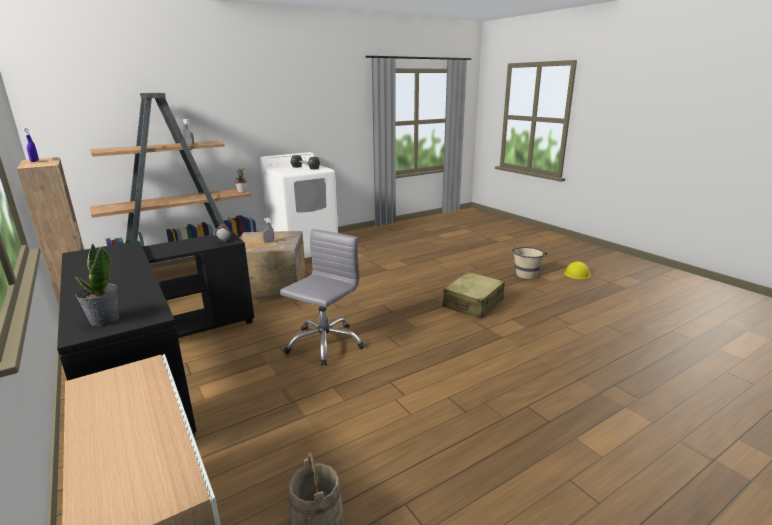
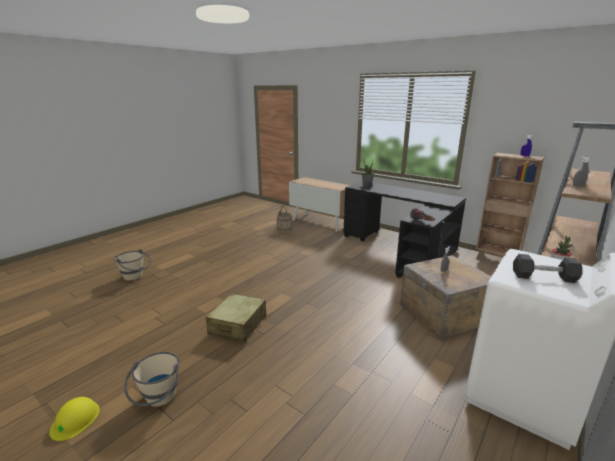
camera: 160 degrees right, 0 degrees up
grey office chair [280,229,365,366] -> none
none -> beige bucket [114,249,151,280]

